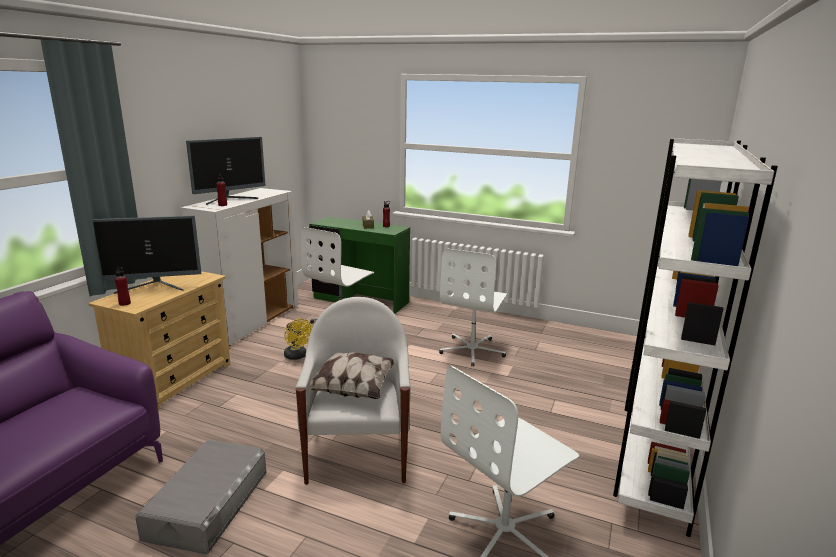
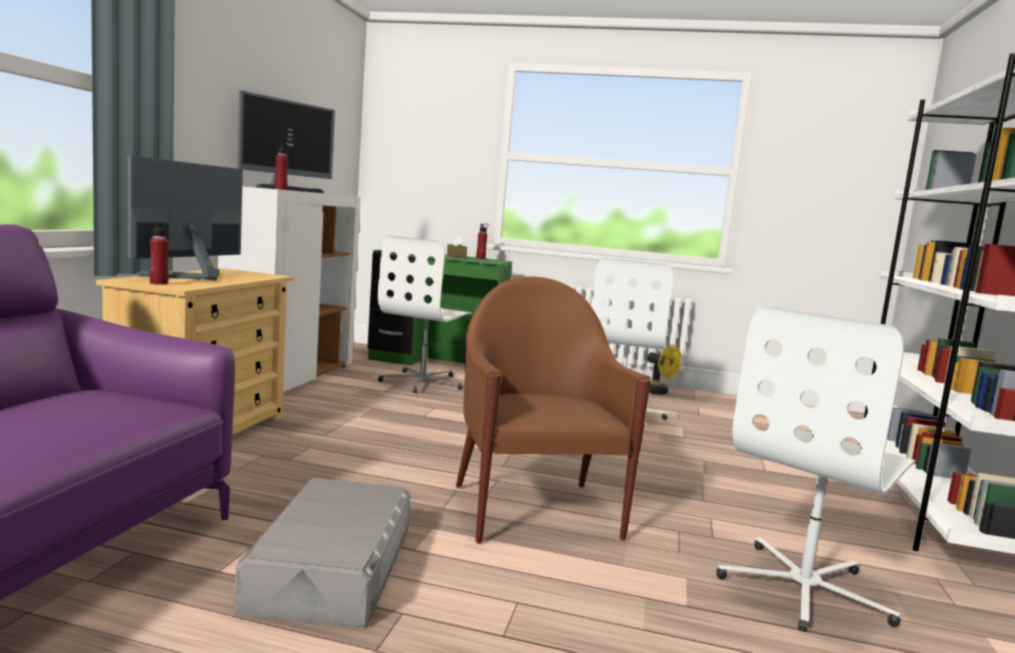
camera: 10 degrees left, 10 degrees down
monitor [92,216,201,294] -> monitor turned 135 degrees clockwise [128,156,243,280]
yellow fan [284,319,313,360] -> yellow fan moved to [647,345,681,395]
white armchair [296,297,411,485] -> brown armchair [456,276,651,544]
pillow [310,352,394,399] -> none

